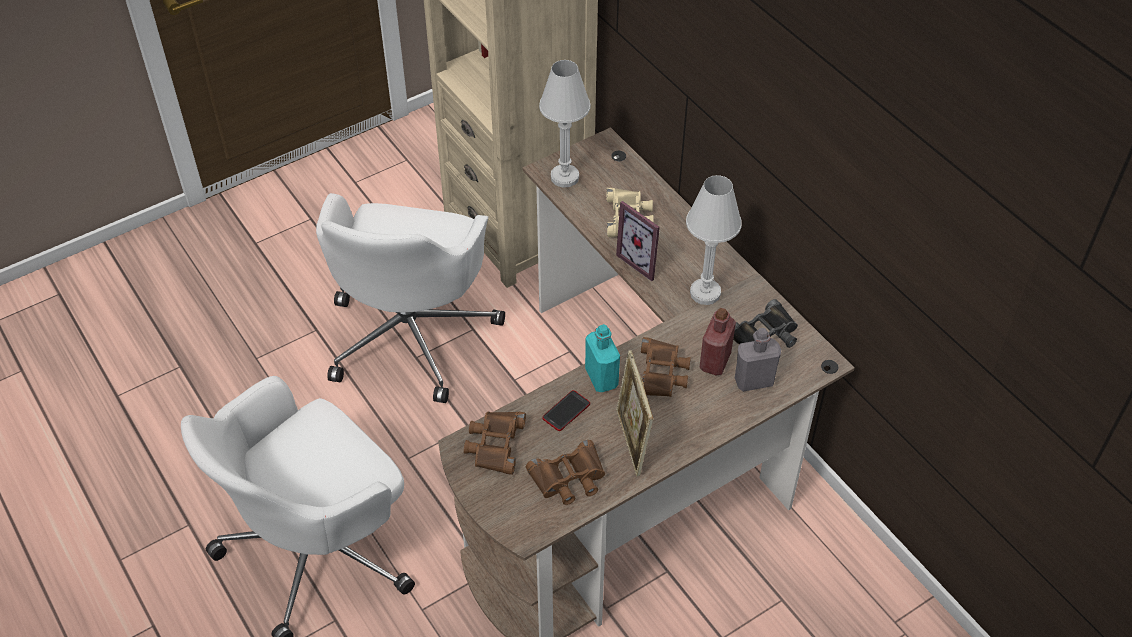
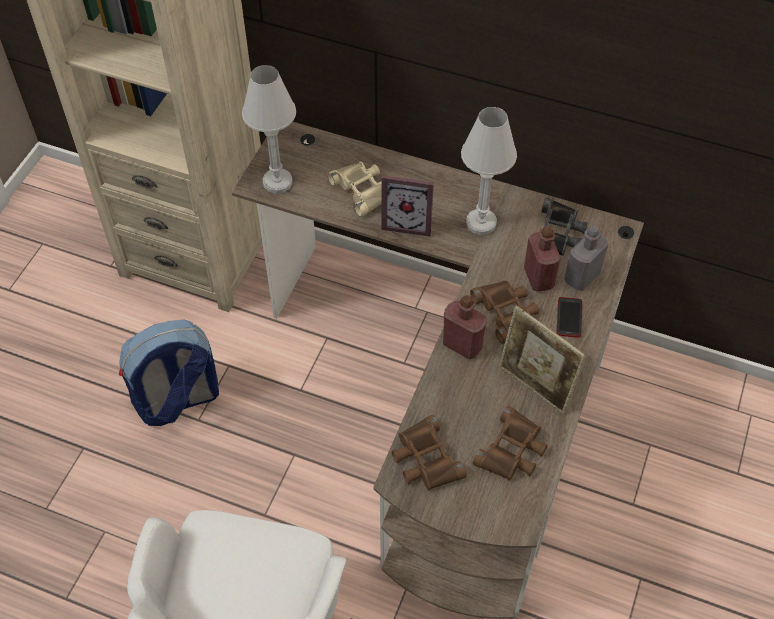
camera: 35 degrees left, 5 degrees up
white office chair [316,193,505,403] -> backpack [119,319,219,426]
phone [543,390,590,431] -> phone moved to [557,297,582,338]
turquoise bottle [585,324,620,392] -> red bottle [443,295,487,360]

